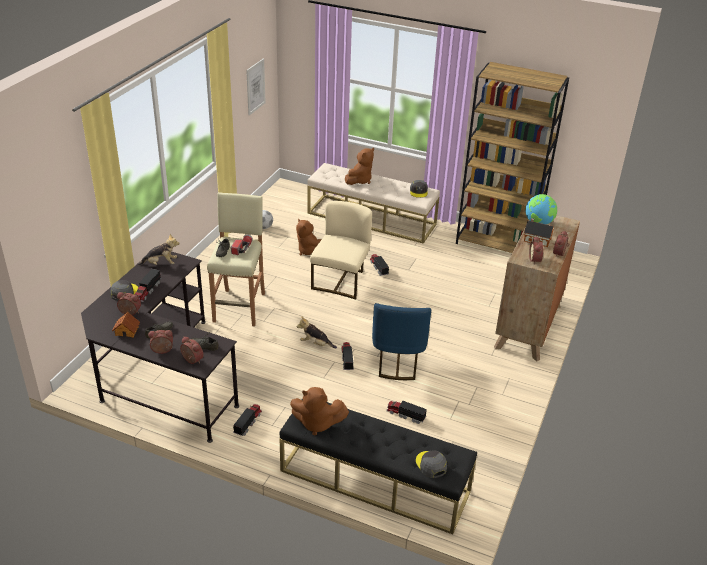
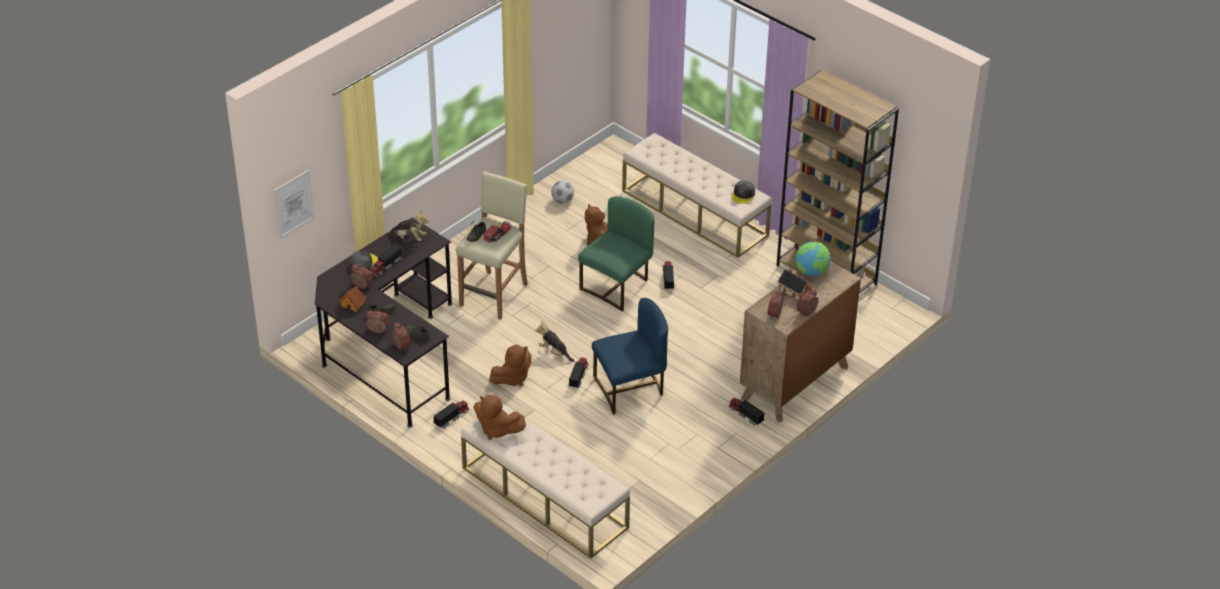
camera: 20 degrees right, 5 degrees up
picture [246,59,266,116] -> picture moved to [274,170,314,239]
black bench [279,399,477,534] -> beige bench [461,403,630,559]
beige chair [310,201,372,299] -> green chair [578,196,654,311]
brown plush toy [345,148,374,185] -> brown plush toy moved to [489,344,532,387]
blue chair [372,303,431,380] -> blue chair turned 135 degrees counterclockwise [592,298,668,415]
toy truck [387,401,427,424] -> toy truck moved to [728,398,764,426]
grey cap [416,450,447,478] -> none

